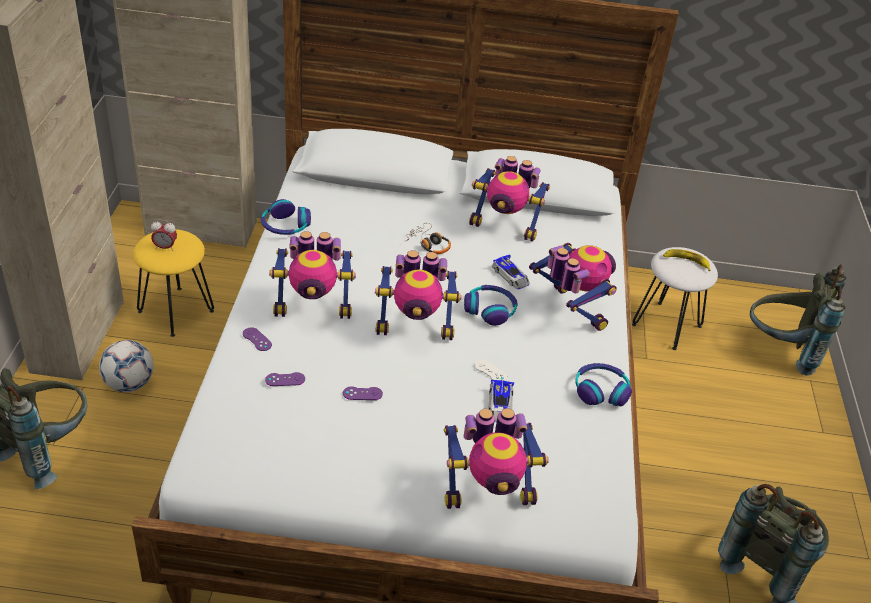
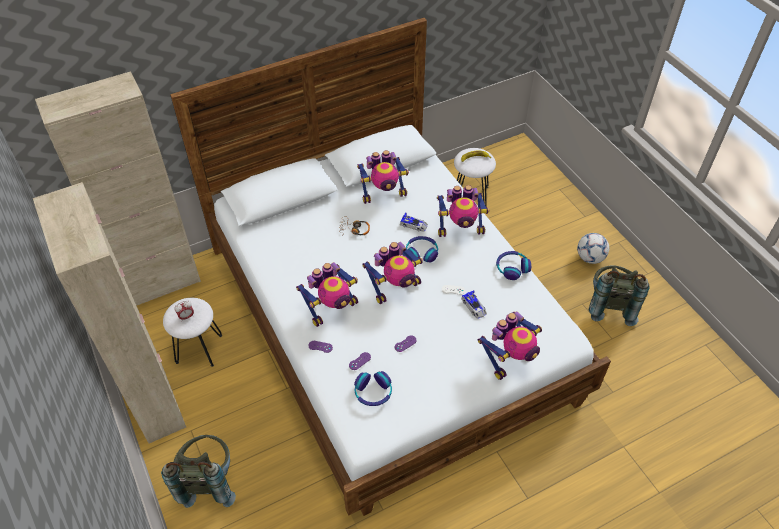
camera: 30 degrees left, 10 degrees up
football [99,340,154,392] -> football moved to [577,233,609,264]
yellow stool [133,229,214,337] -> white stool [163,298,222,367]
headphones [261,199,311,235] -> headphones moved to [354,371,392,406]
toy robot [529,243,617,331] -> toy robot turned 150 degrees clockwise [437,185,489,237]
grey backpack [750,265,846,376] -> none

